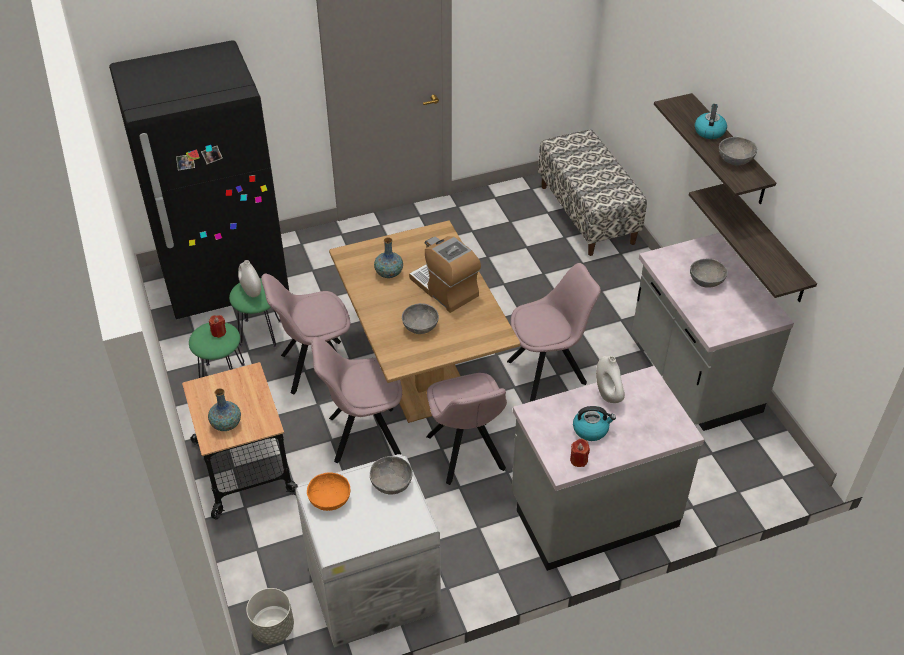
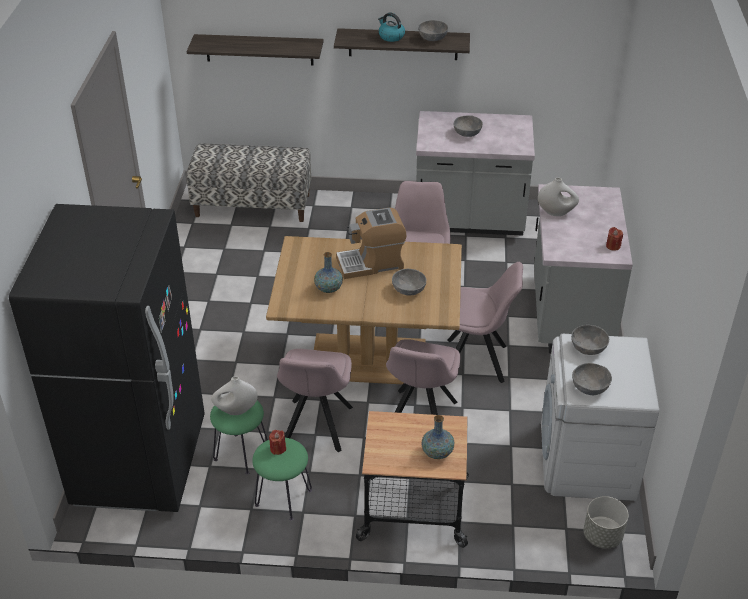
camera: 65 degrees left, 5 degrees down
orange bowl [307,472,350,511] -> grey bowl [572,363,612,395]
kettle [573,406,616,441] -> none
shelf [689,184,817,302] -> shelf moved to [186,34,324,65]

